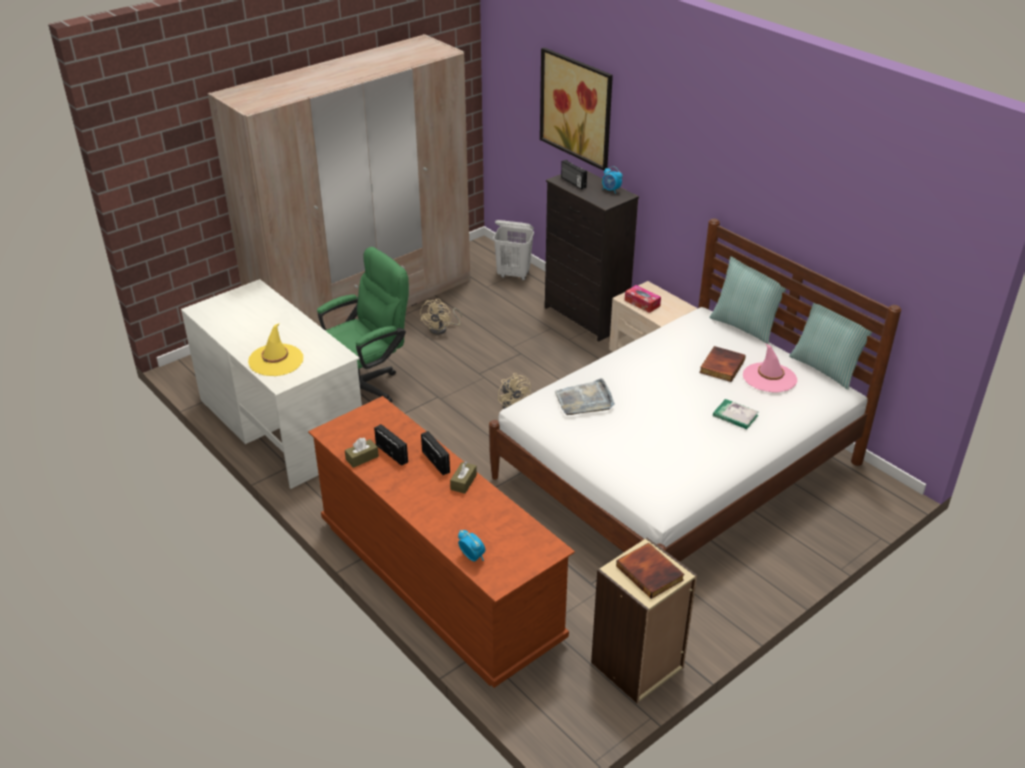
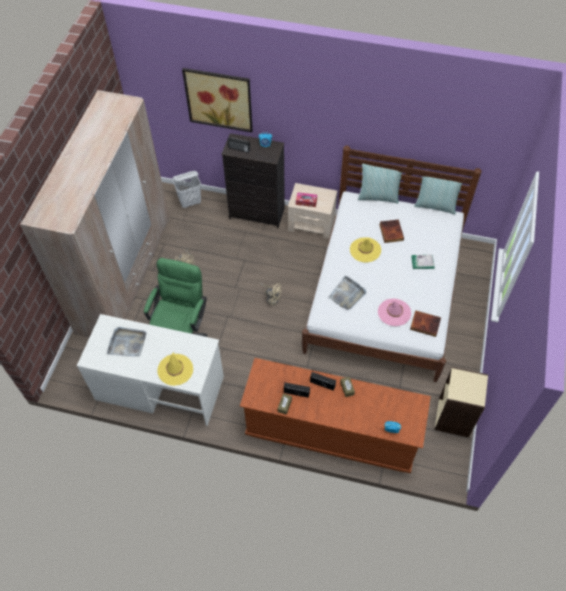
camera: 35 degrees left, 20 degrees up
book [616,543,684,599] -> book moved to [410,310,441,337]
pink hat [743,343,797,392] -> pink hat moved to [378,299,411,326]
none -> grey tray [107,327,147,356]
none -> yellow hat [350,237,381,263]

